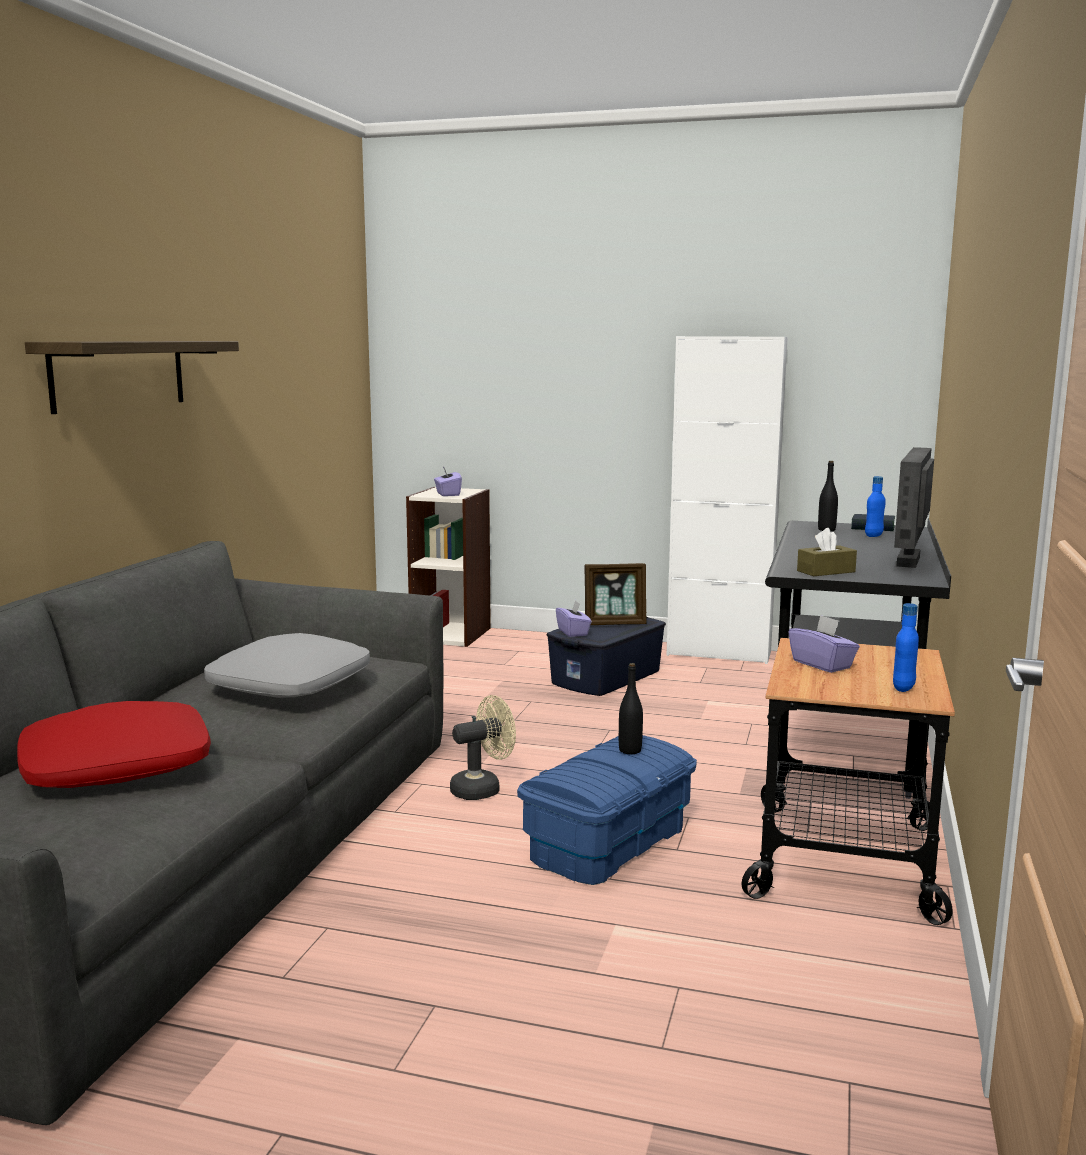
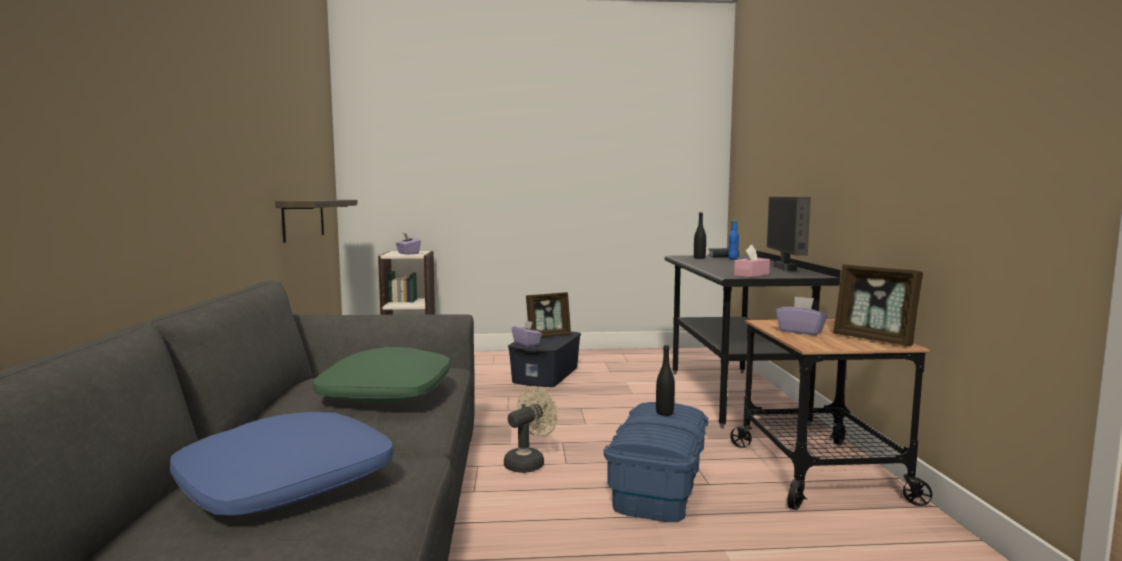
camera: 20 degrees left, 5 degrees down
red pillow [17,701,211,788] -> blue pillow [170,412,394,516]
shelf [25,341,239,414] -> shelf moved to [275,200,357,243]
grey pillow [204,633,370,698] -> green pillow [313,347,450,402]
white cabinet [667,336,788,664] -> none
brown tissue box [797,528,857,576] -> pink tissue box [734,245,770,277]
blue bottle [893,603,919,692] -> picture frame [833,264,923,346]

